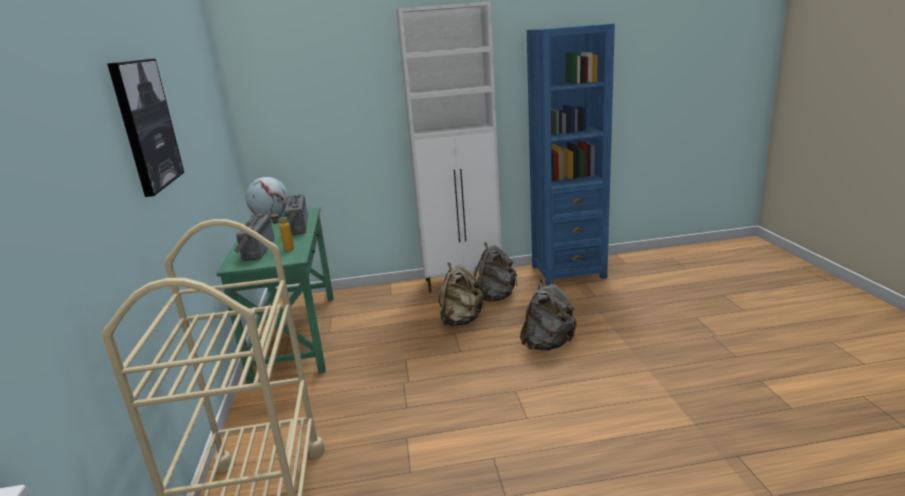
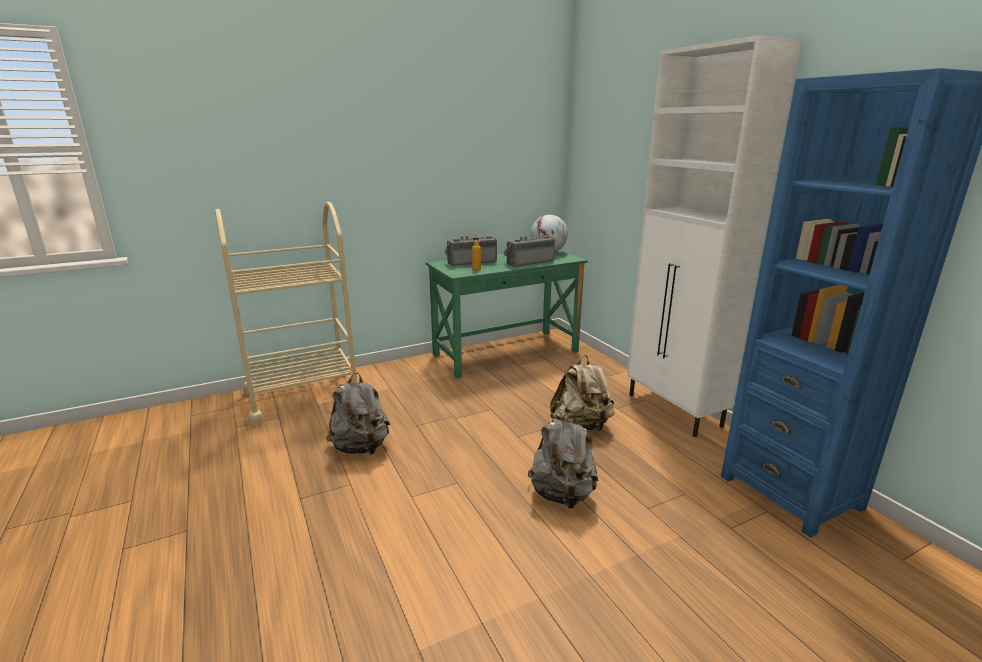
camera: 70 degrees right, 0 degrees up
picture [107,58,184,197] -> none
grey backpack [474,242,517,302] -> grey backpack moved to [326,373,390,455]

